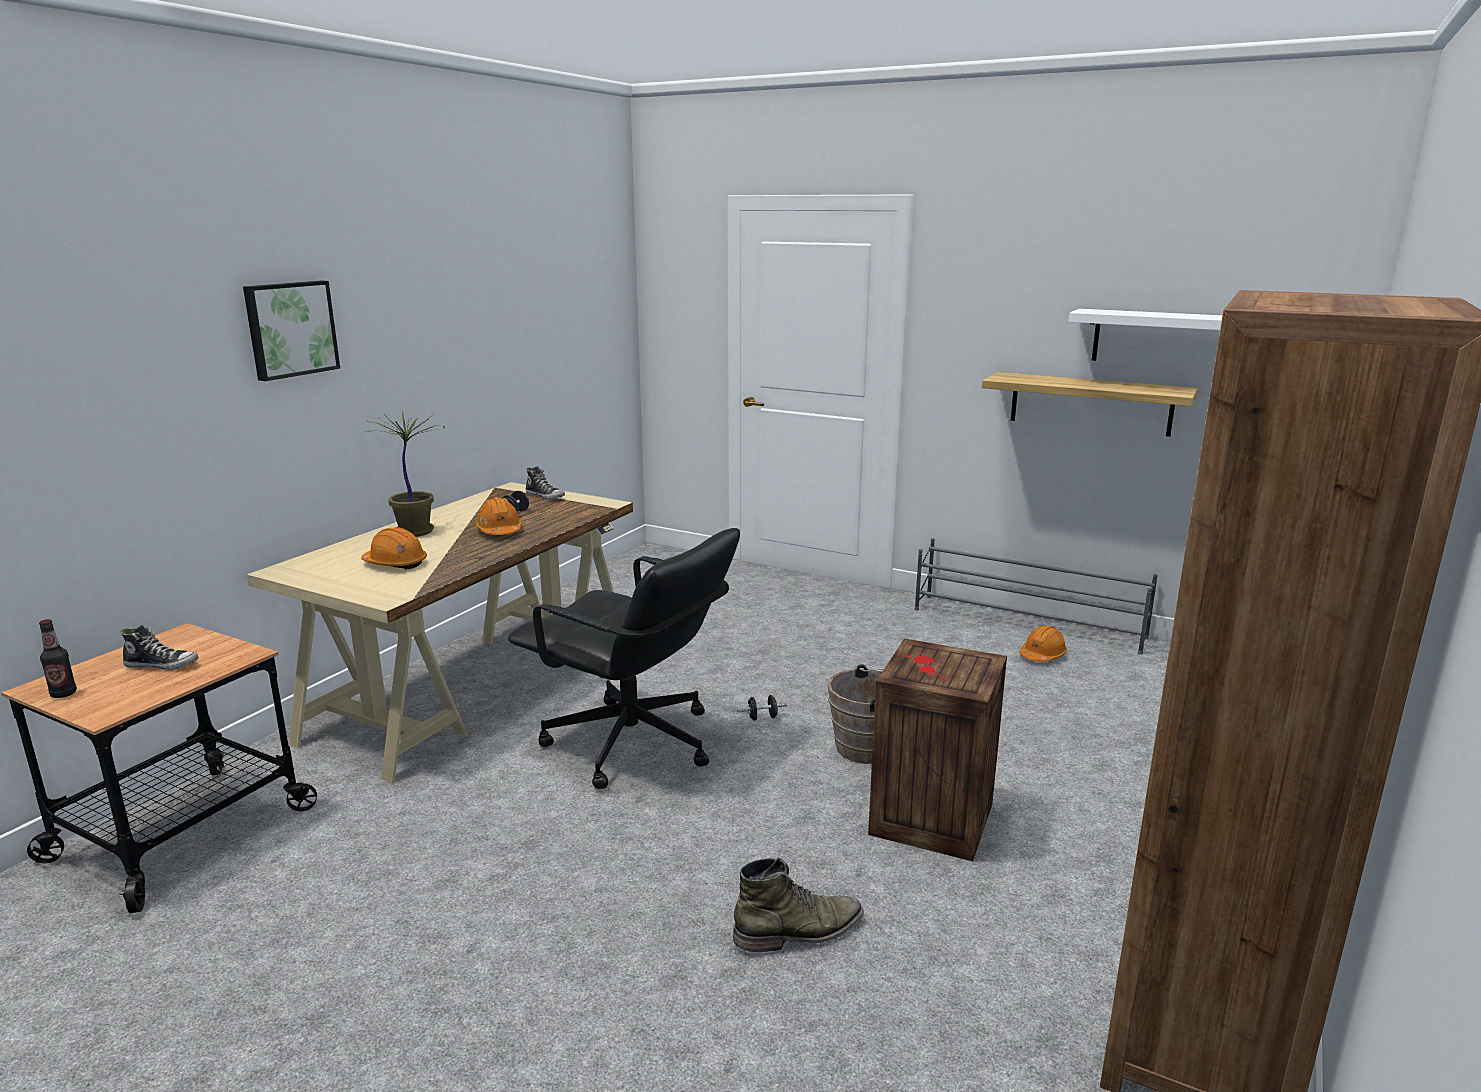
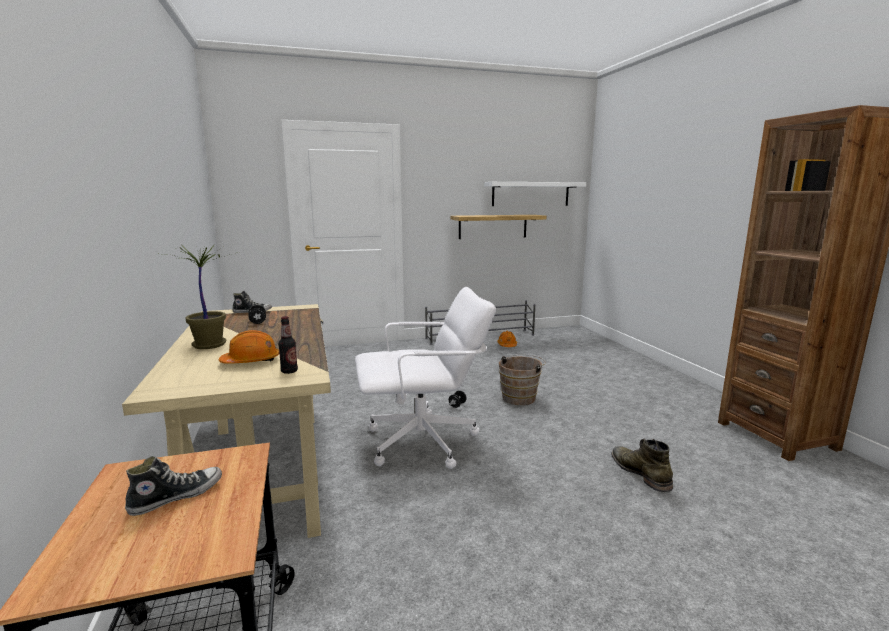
camera: 45 degrees left, 5 degrees down
bottle [39,619,77,698] -> bottle moved to [278,316,298,374]
picture [243,280,340,381] -> none
orange hard hat [475,497,522,535] -> none
black office chair [508,528,740,789] -> white office chair [355,287,496,469]
green boot [733,857,864,952] -> green boot turned 45 degrees counterclockwise [611,439,673,492]
crate [868,638,1007,861] -> none

